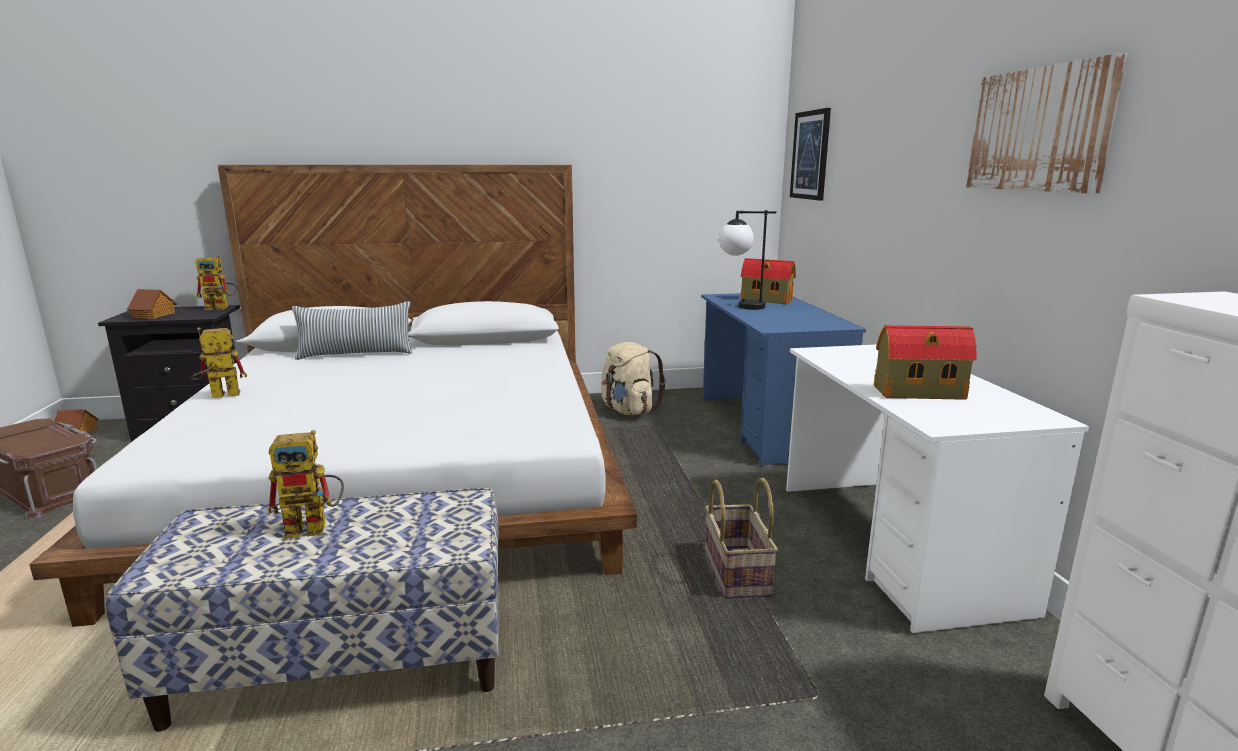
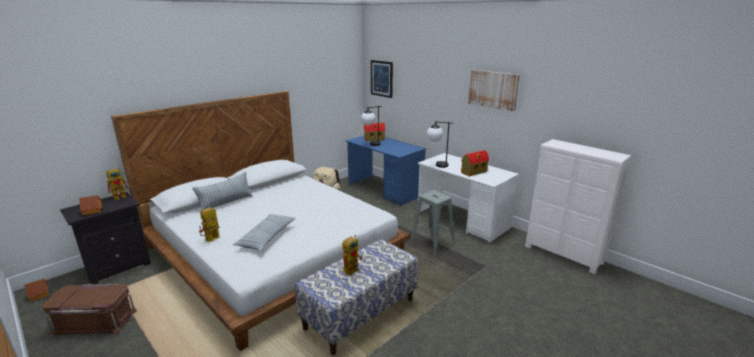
camera: 35 degrees left, 5 degrees up
basket [705,478,778,598] -> grey stool [410,190,455,255]
none -> pillow [233,214,296,251]
none -> table lamp [427,121,454,168]

